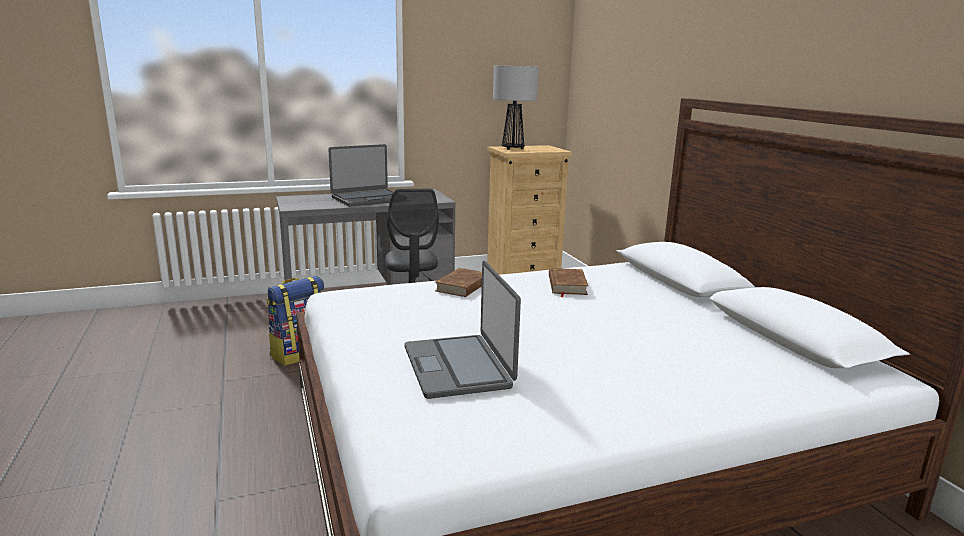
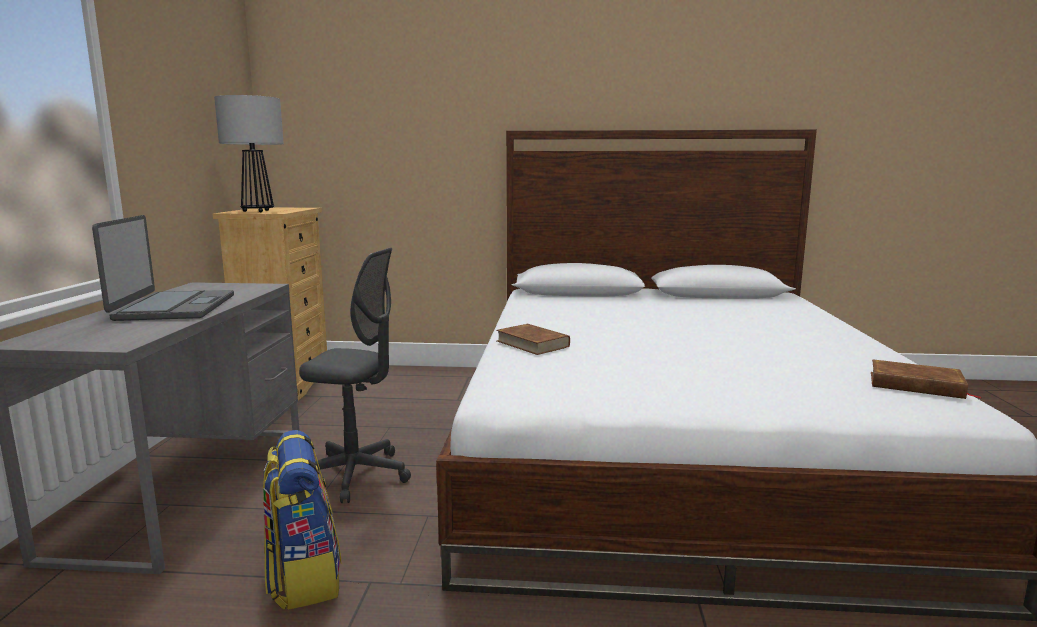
camera: 65 degrees left, 5 degrees down
laptop [405,261,521,399] -> none
brown book [549,268,588,297] -> brown book moved to [871,359,980,399]

